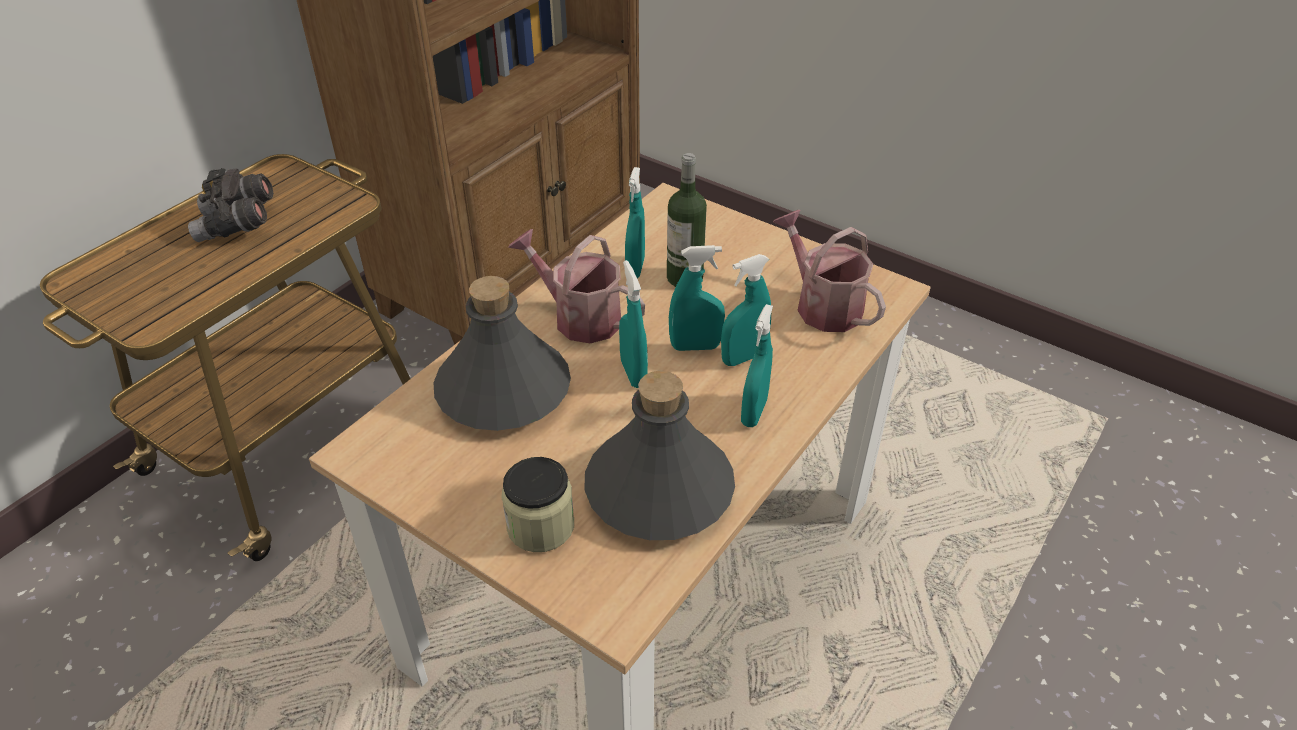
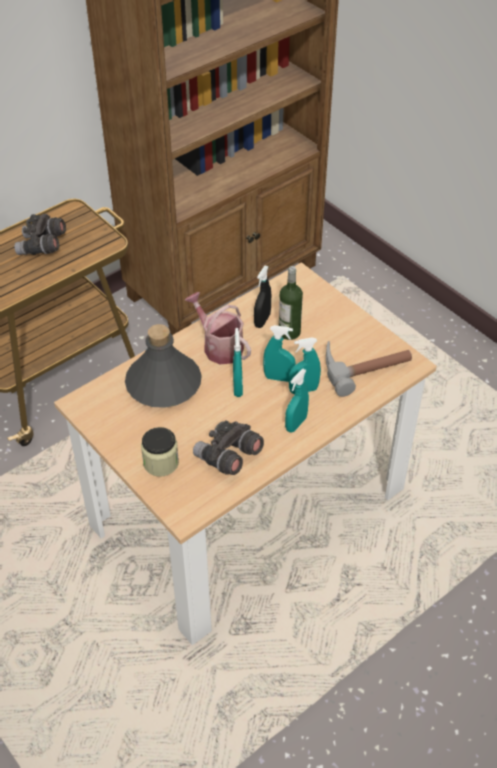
camera: 15 degrees right, 5 degrees up
grey bottle [584,371,735,540] -> grey binoculars [193,420,264,475]
turquoise spray bottle [625,167,645,278] -> black spray bottle [254,265,271,328]
watering can [773,210,886,332] -> hammer [326,341,412,397]

